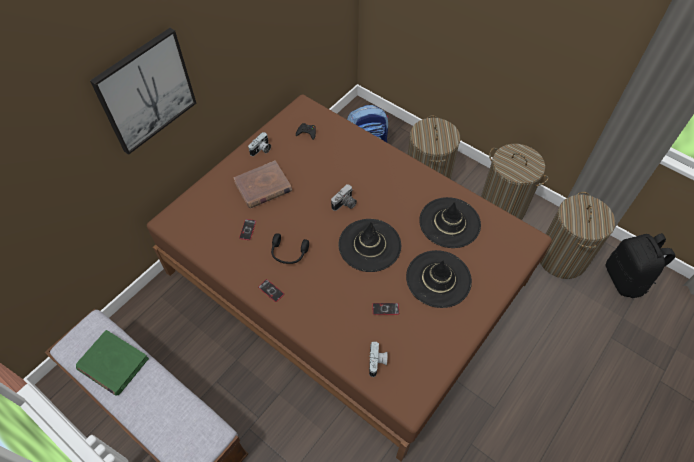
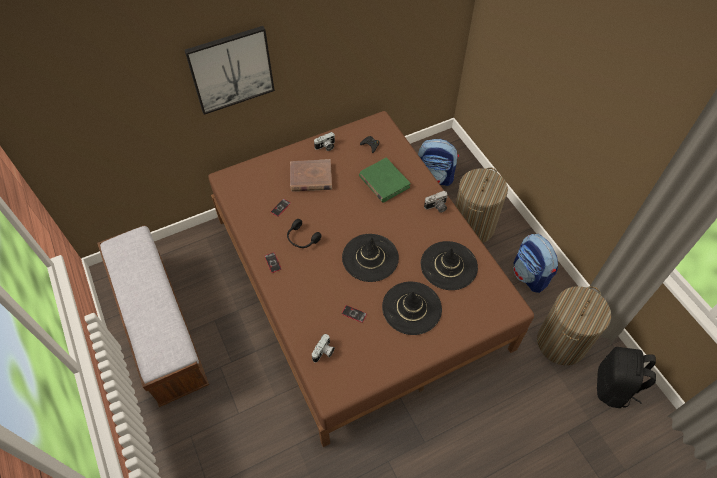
camera: 25 degrees right, 0 degrees up
green book [76,330,149,396] -> green book moved to [359,158,411,203]
camera [331,184,357,211] -> camera moved to [424,191,448,213]
laundry basket [481,144,548,220] -> backpack [513,234,558,293]

